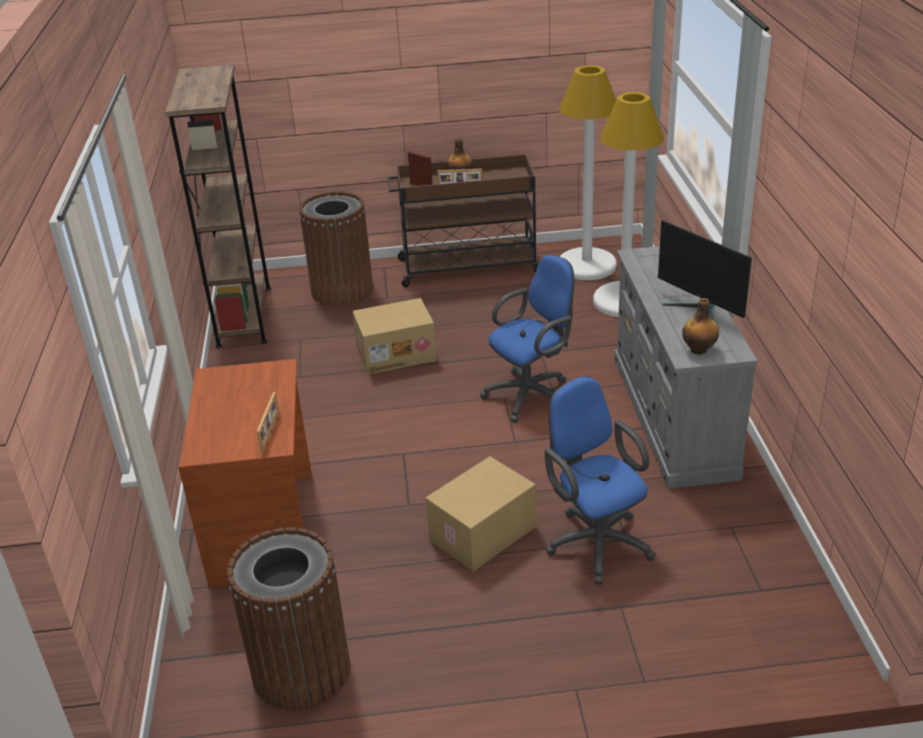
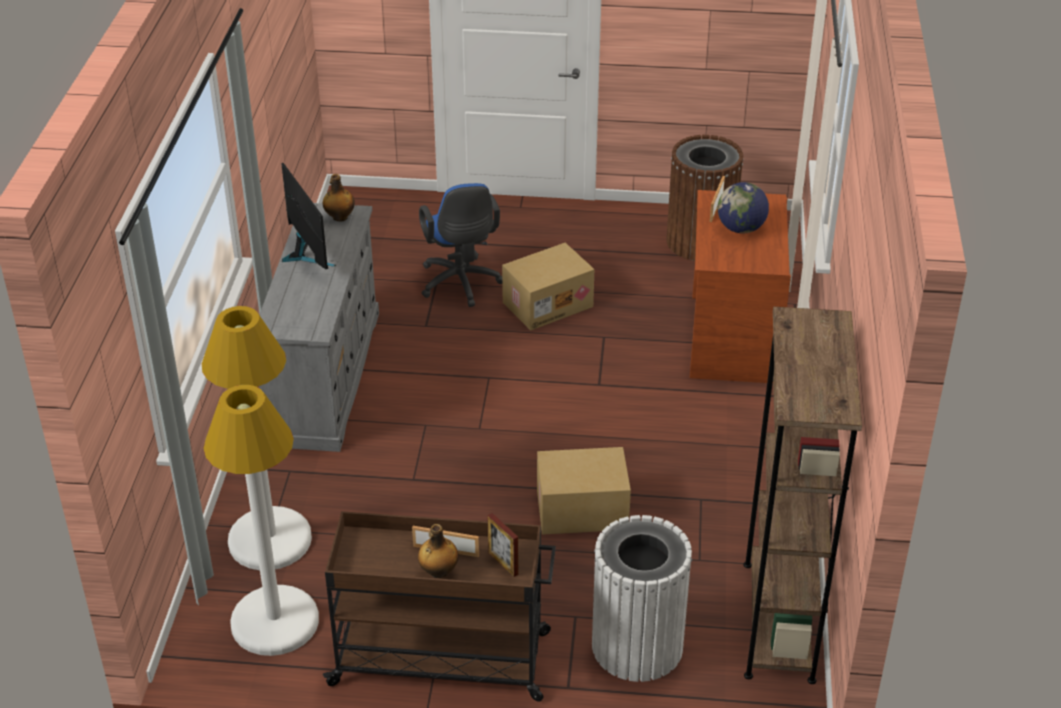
camera: 170 degrees left, 5 degrees up
brown trash can [299,191,373,306] -> white trash can [592,515,692,682]
blue office chair [480,255,574,423] -> none
none -> globe [718,182,769,234]

